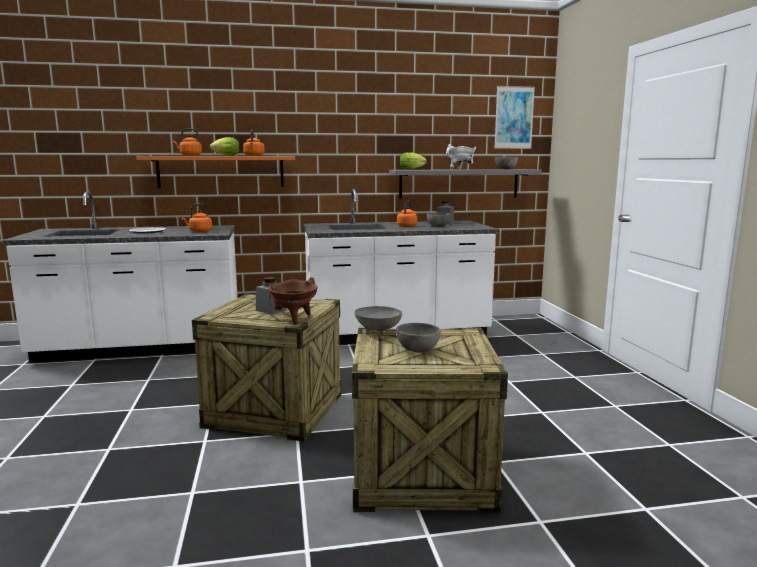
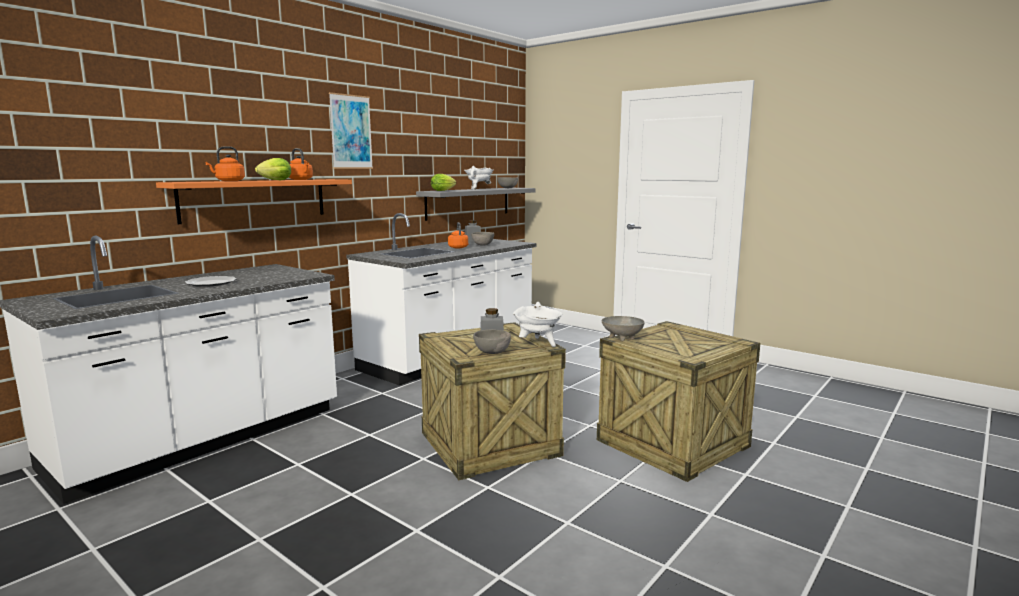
camera: 40 degrees left, 0 degrees up
orange kettle [181,204,212,232] -> none
brown cooking pot [268,277,318,325] -> white cooking pot [513,302,562,347]
grey bowl [396,323,441,353] -> grey bowl moved to [473,329,511,354]
picture [494,86,535,149] -> picture moved to [329,92,373,169]

